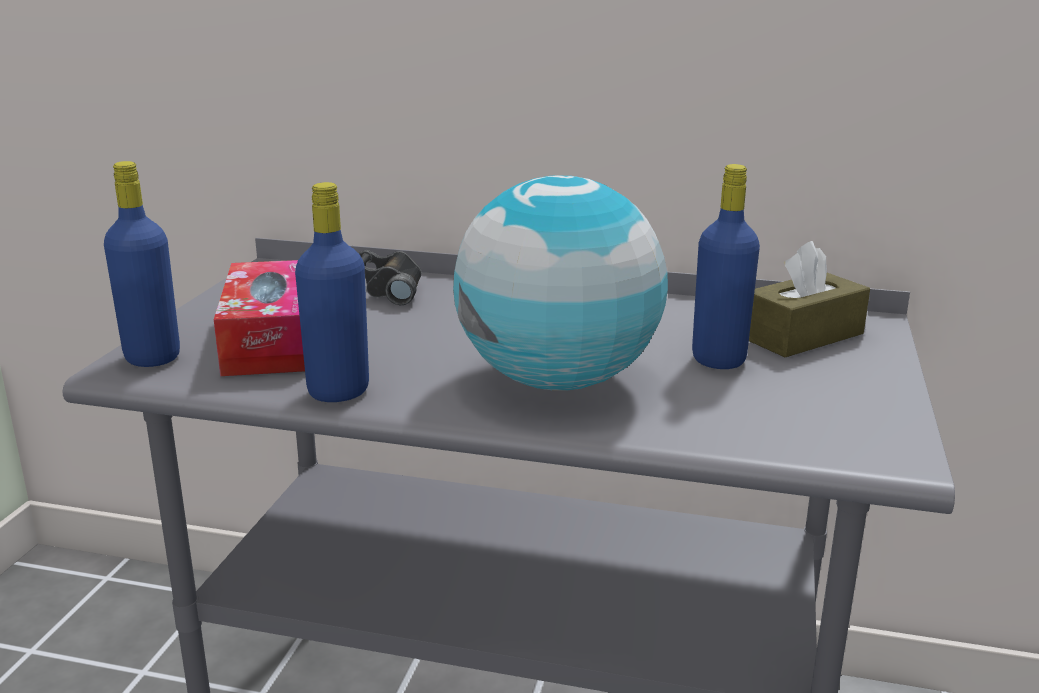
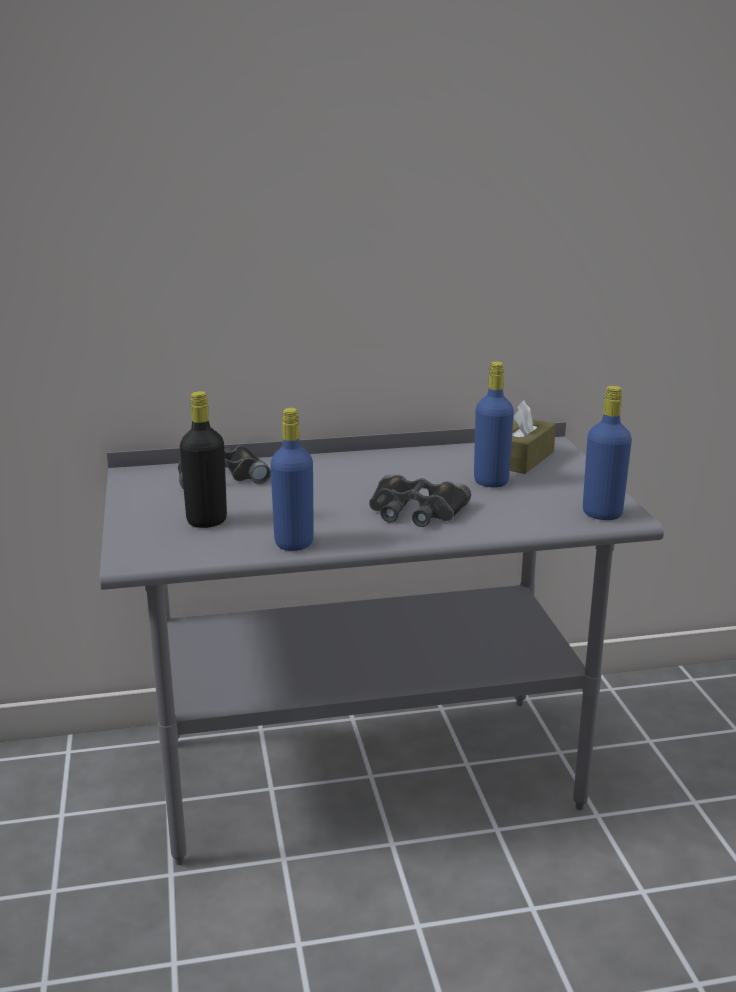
camera: 25 degrees left, 0 degrees up
blue bottle [104,161,180,367] -> blue bottle moved to [583,386,632,520]
tissue box [214,260,305,376] -> black bottle [180,391,227,528]
globe [453,176,668,391] -> black binoculars [369,474,471,527]

